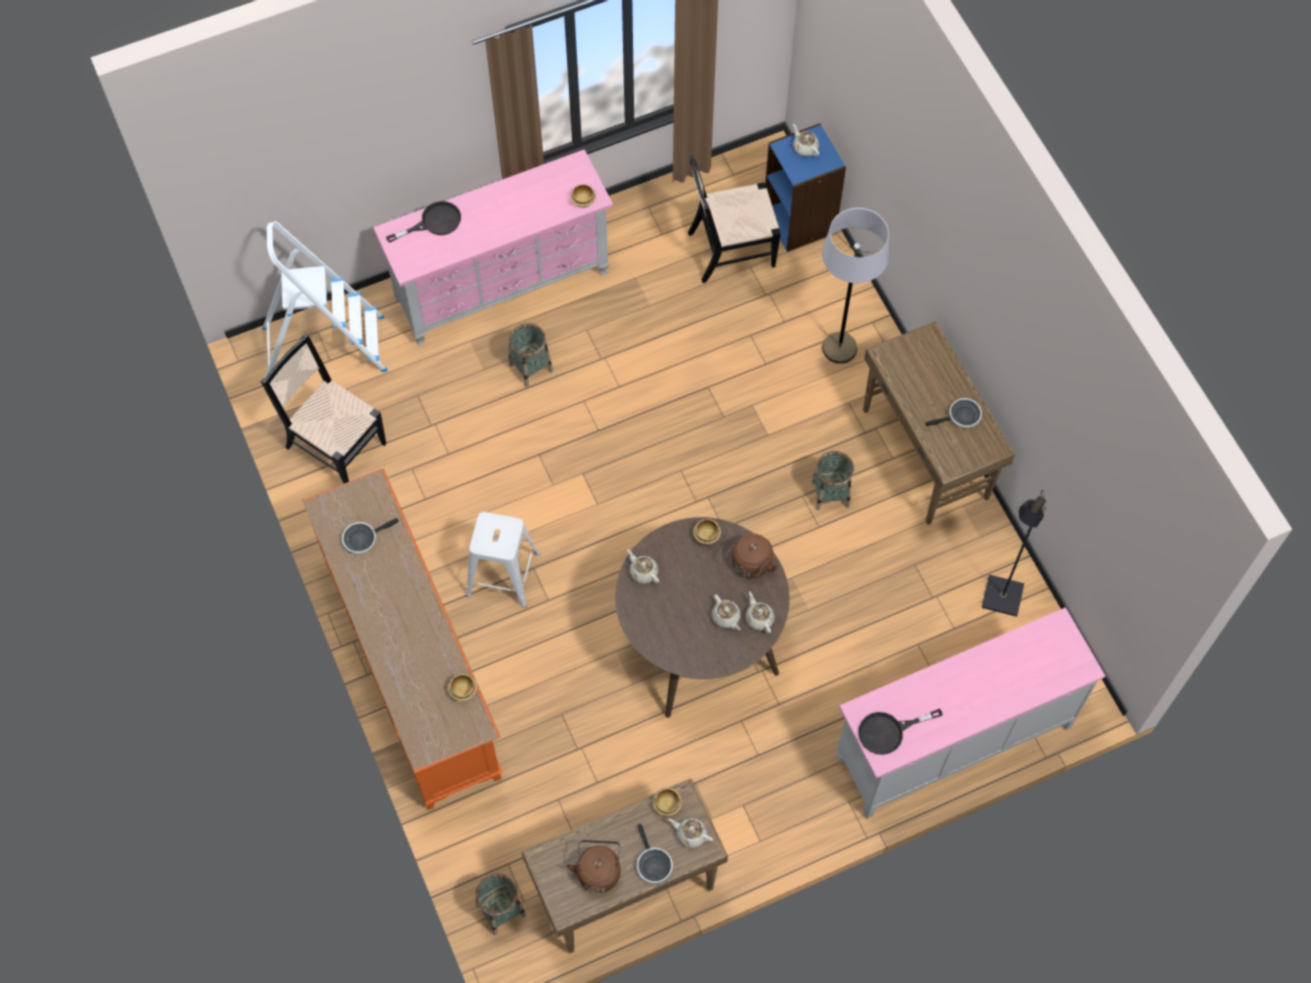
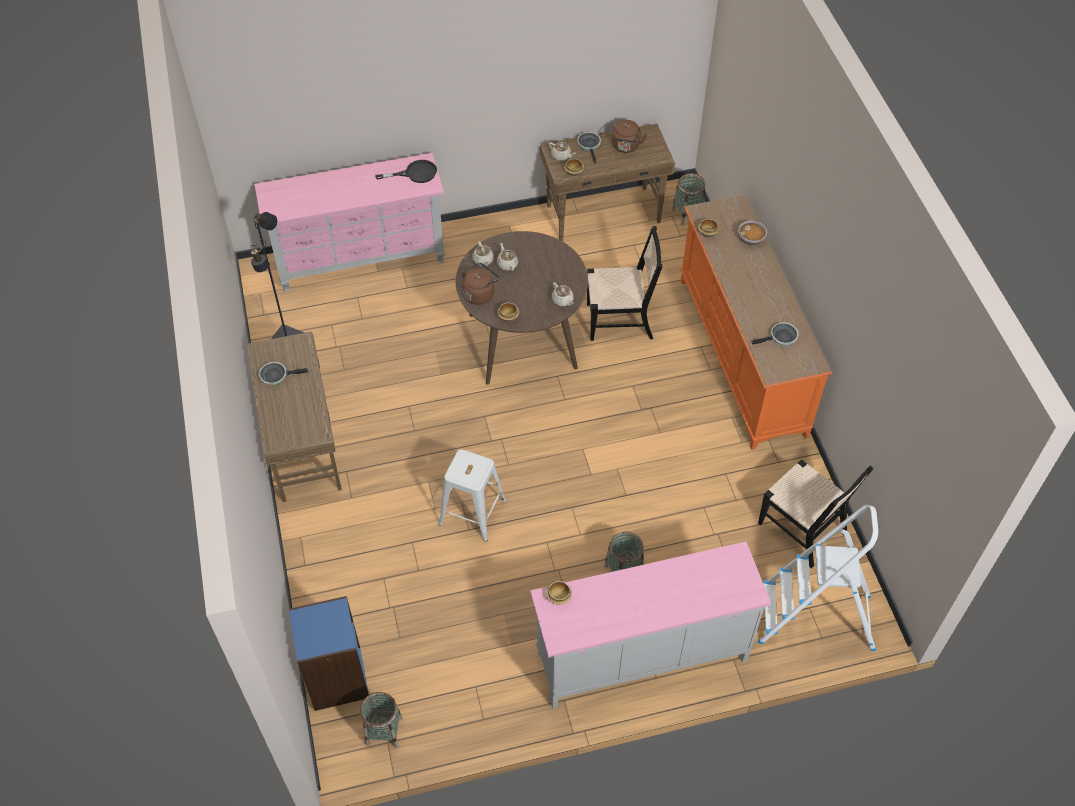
camera: 170 degrees left, 10 degrees down
black frying pan [386,201,461,242] -> none
white stool [466,512,540,608] -> white stool moved to [438,449,506,542]
chair [688,155,781,283] -> chair moved to [587,226,663,341]
beige teapot [793,124,819,156] -> none
basket [812,451,854,511] -> basket moved to [360,692,402,748]
grey floor lamp [822,208,889,364] -> none
none -> bowl [738,221,767,245]

